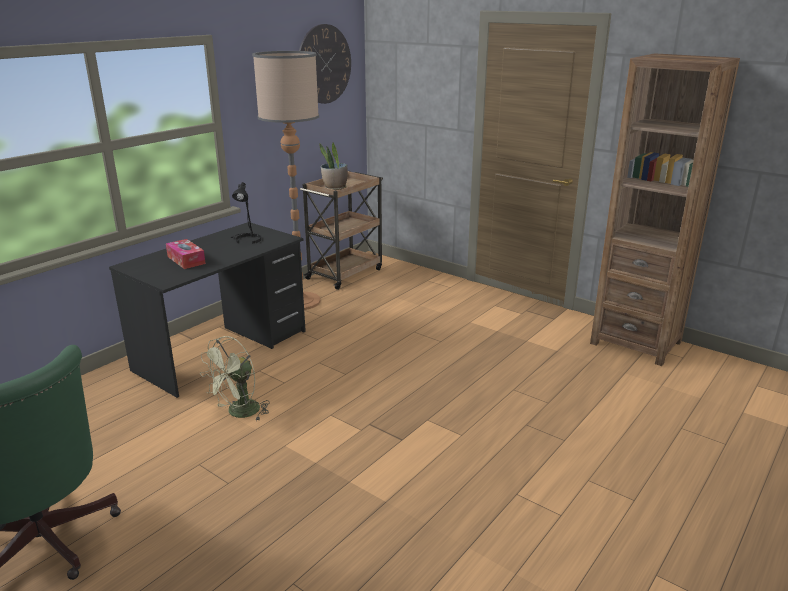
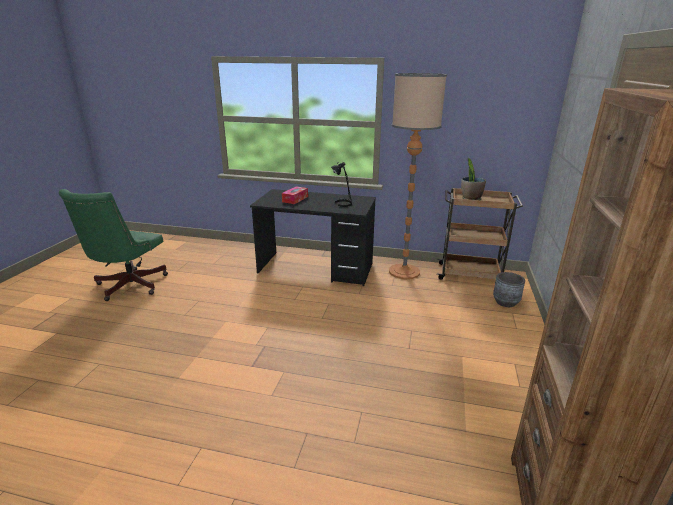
camera: 65 degrees right, 0 degrees up
green fan [200,336,270,420] -> none
wall clock [299,24,351,104] -> none
none -> grey planter [493,272,525,307]

